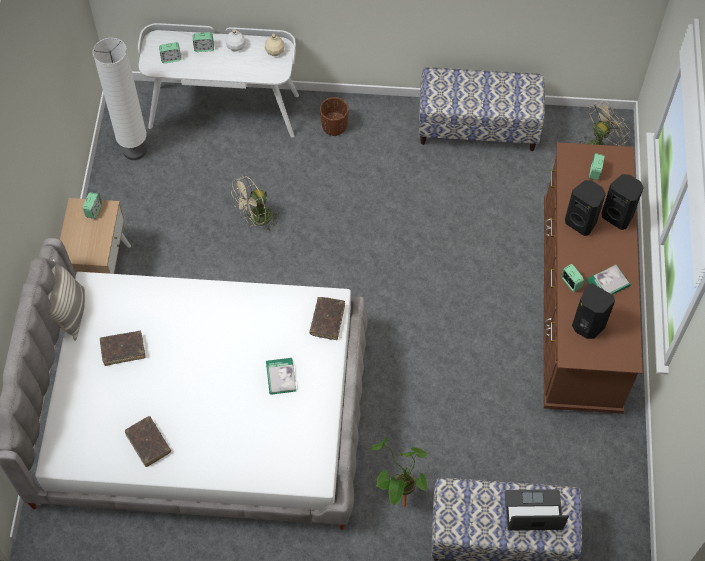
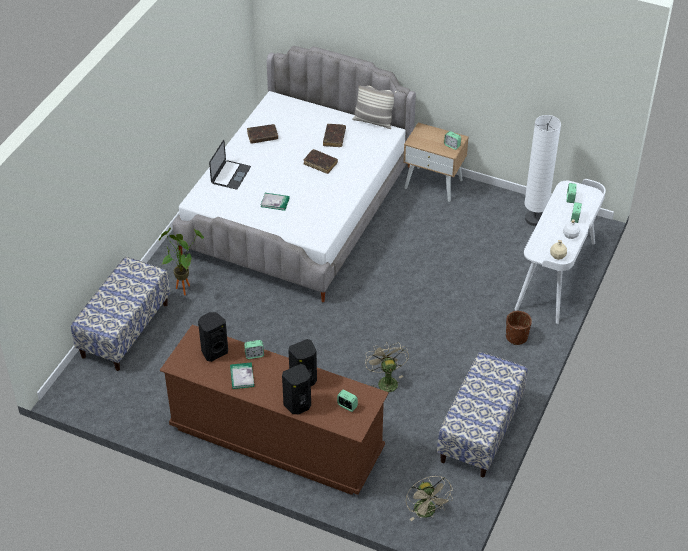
camera: 110 degrees right, 15 degrees down
beige fan [231,175,279,230] -> beige fan moved to [365,342,409,398]
brown book [309,297,345,340] -> brown book moved to [304,149,338,174]
laptop [505,489,569,531] -> laptop moved to [209,140,251,189]

